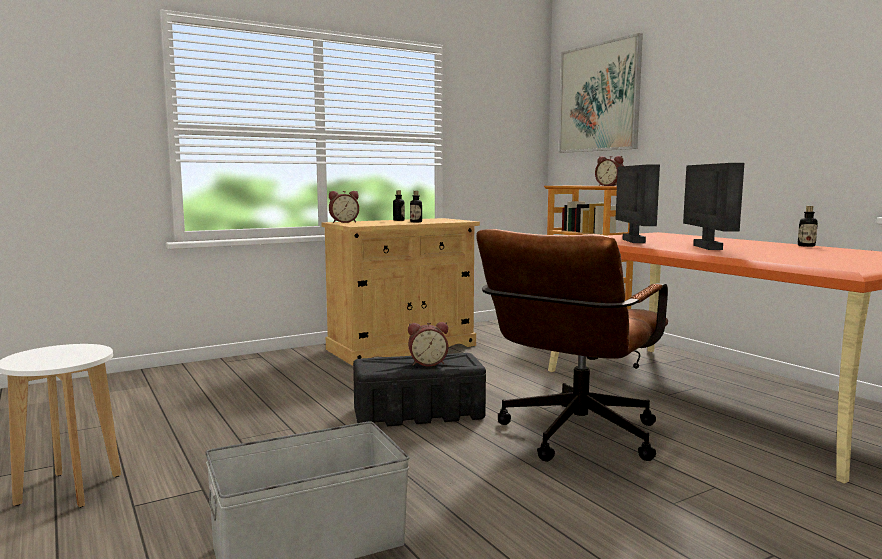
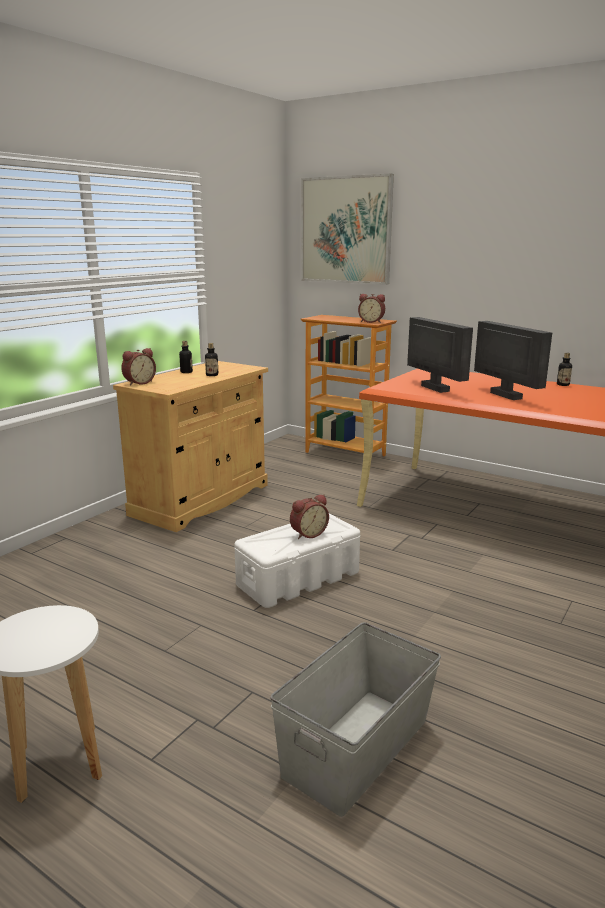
camera: 25 degrees left, 10 degrees up
black storage box [353,353,486,426] -> white storage box [234,514,360,608]
brown office chair [476,229,668,461] -> none

